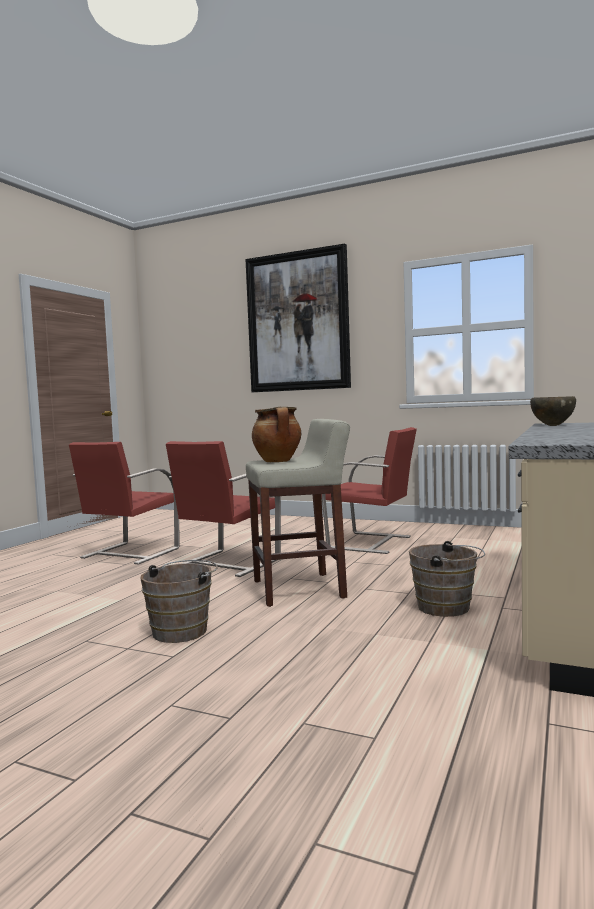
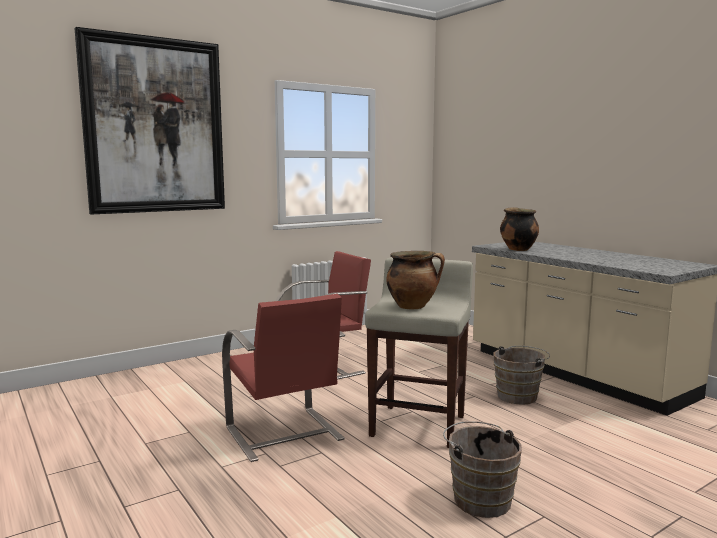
camera: 60 degrees left, 5 degrees up
red chair [69,442,180,565] -> none
brown bowl [530,396,576,426] -> cooking pot [500,207,539,251]

